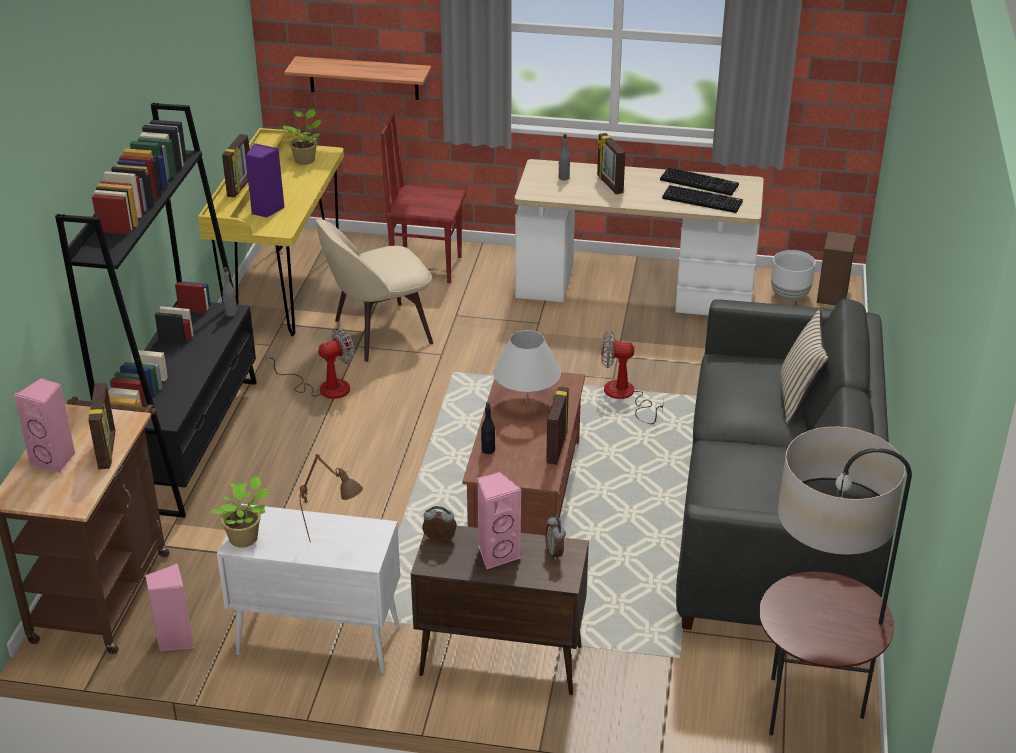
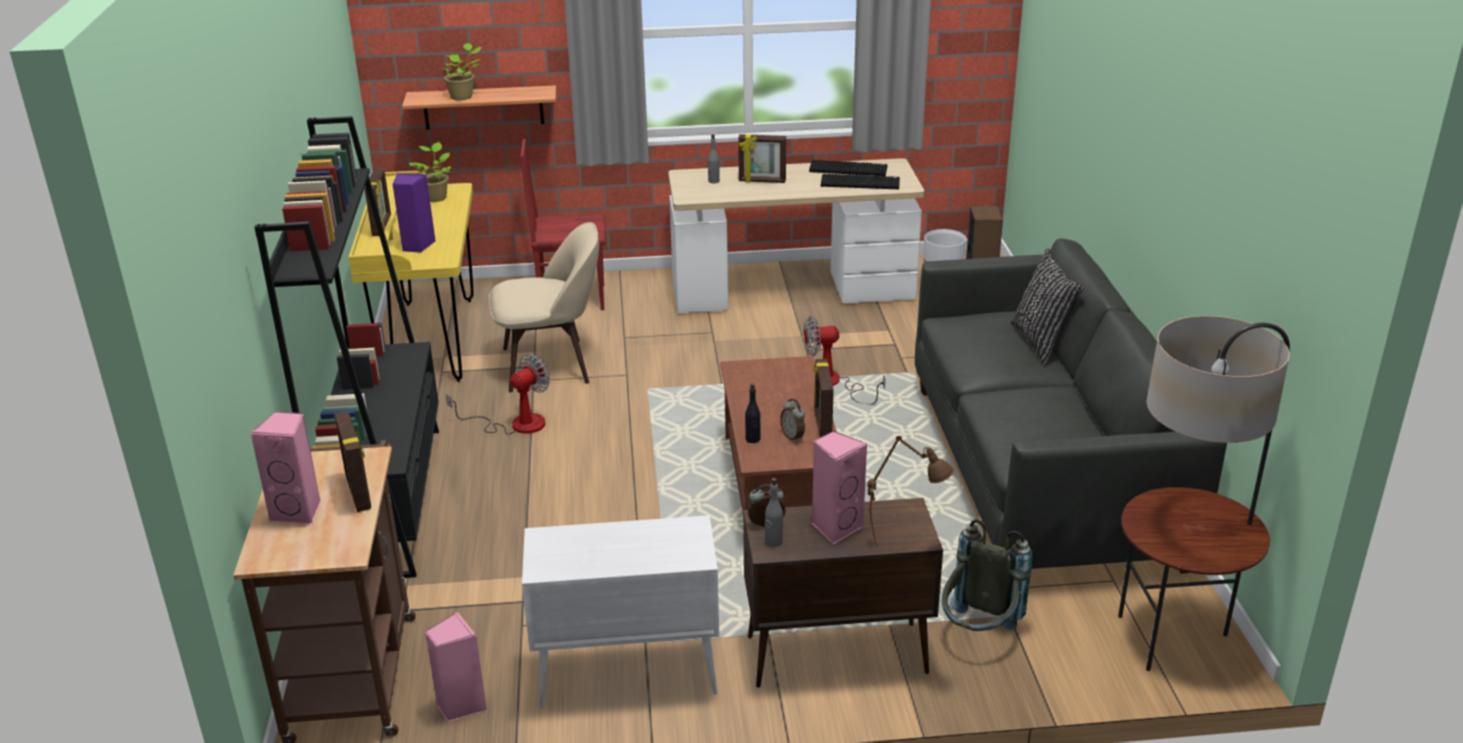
camera: 15 degrees left, 5 degrees down
potted plant [210,476,271,548] -> potted plant moved to [442,43,482,101]
grey bottle [222,267,237,317] -> grey bottle moved to [765,478,783,547]
brown table lamp [300,454,363,542] -> brown table lamp moved to [868,436,954,547]
beige chair [316,218,433,362] -> beige chair turned 150 degrees counterclockwise [489,222,599,393]
white table lamp [493,330,561,403] -> none
alarm clock [545,516,566,560] -> alarm clock moved to [780,399,805,442]
picture frame [597,133,625,195] -> picture frame turned 45 degrees counterclockwise [738,134,786,183]
beige pillow [780,310,829,425] -> black pillow [1011,248,1084,365]
none -> grey backpack [942,519,1033,631]

